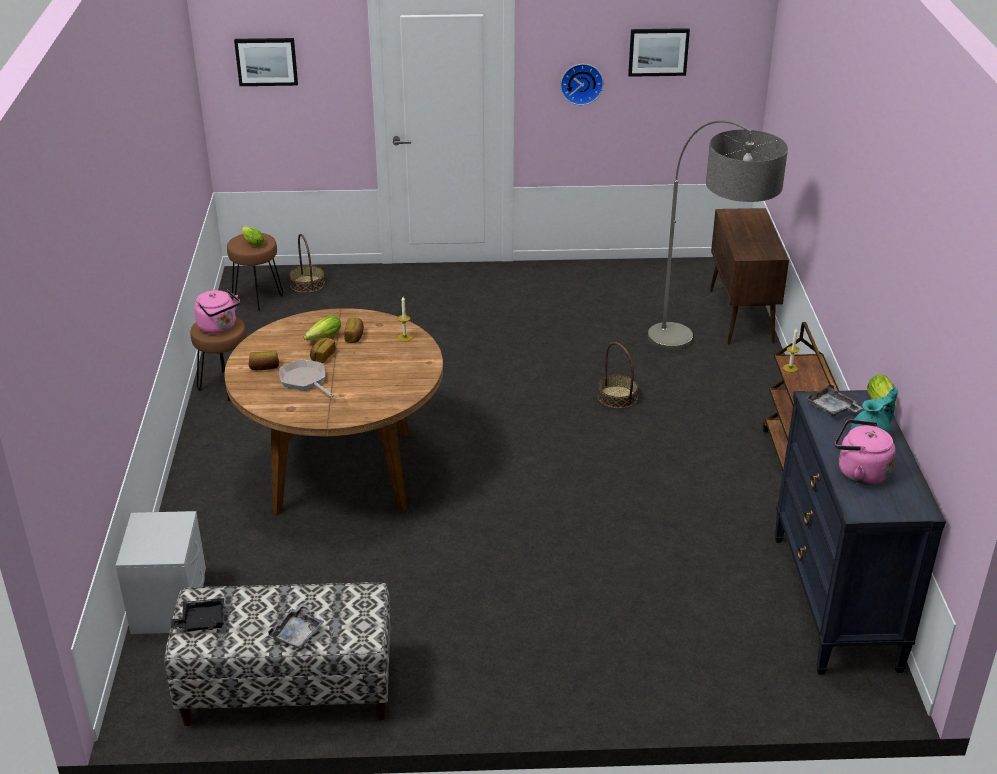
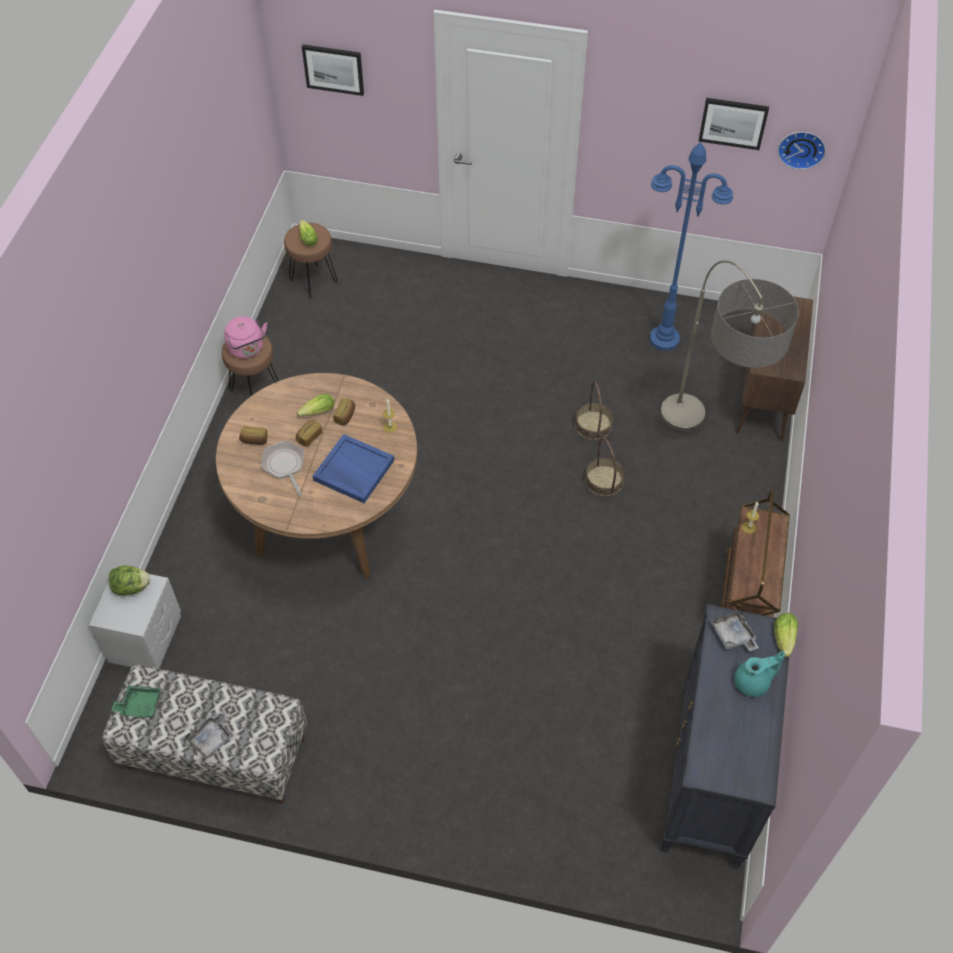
camera: 15 degrees right, 20 degrees up
black tray [171,598,224,632] -> green tray [111,685,161,719]
basket [289,234,325,293] -> basket moved to [575,381,613,440]
wall clock [560,64,604,105] -> wall clock moved to [778,132,826,169]
pink kettle [835,419,896,485] -> none
none -> lettuce [109,565,150,595]
none -> blue tray [313,434,394,503]
none -> blue floor lamp [650,142,733,351]

